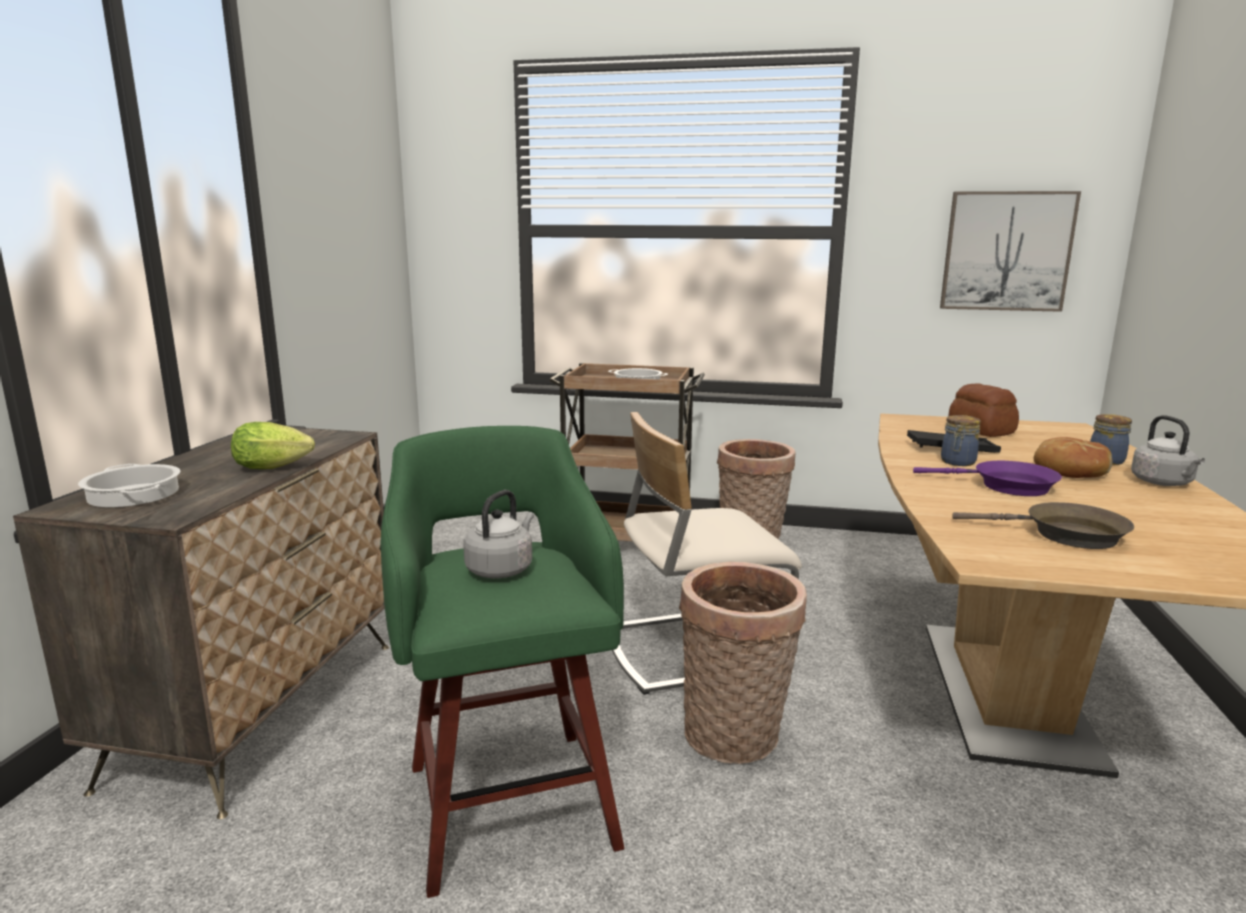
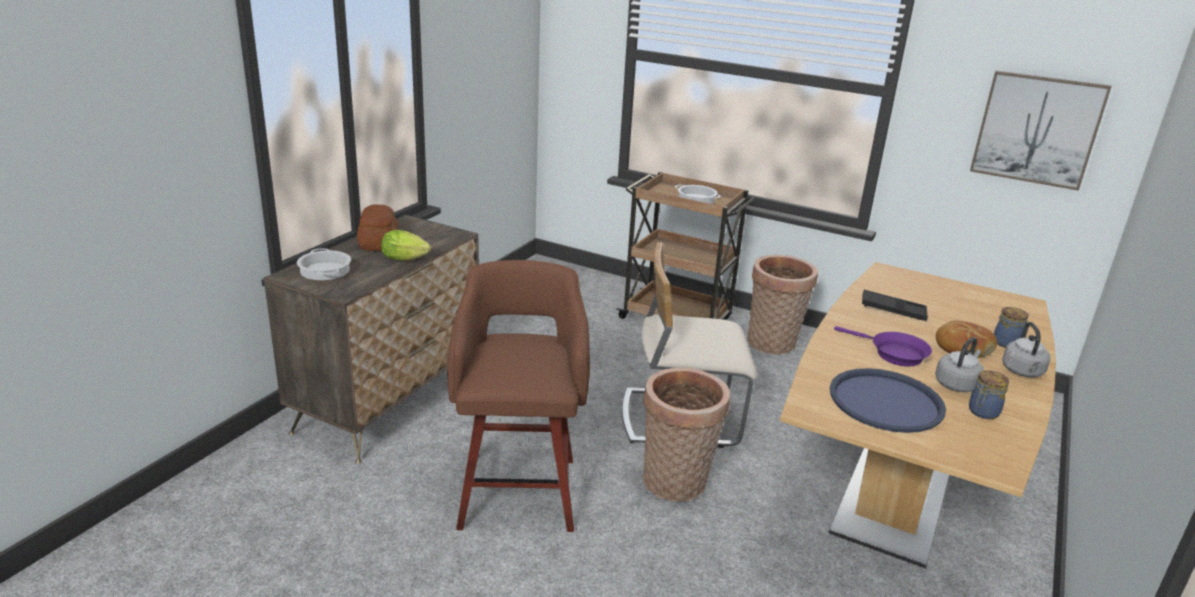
camera: 15 degrees right, 10 degrees up
green stool [381,426,624,898] -> brown stool [447,260,590,532]
grey kettle [463,490,534,578] -> grey kettle moved to [935,337,984,392]
jar [941,415,981,466] -> jar moved to [969,370,1009,419]
bread [948,383,1019,437] -> bread moved to [357,205,398,251]
brown frying pan [953,502,1134,549] -> blue tray [830,368,946,433]

